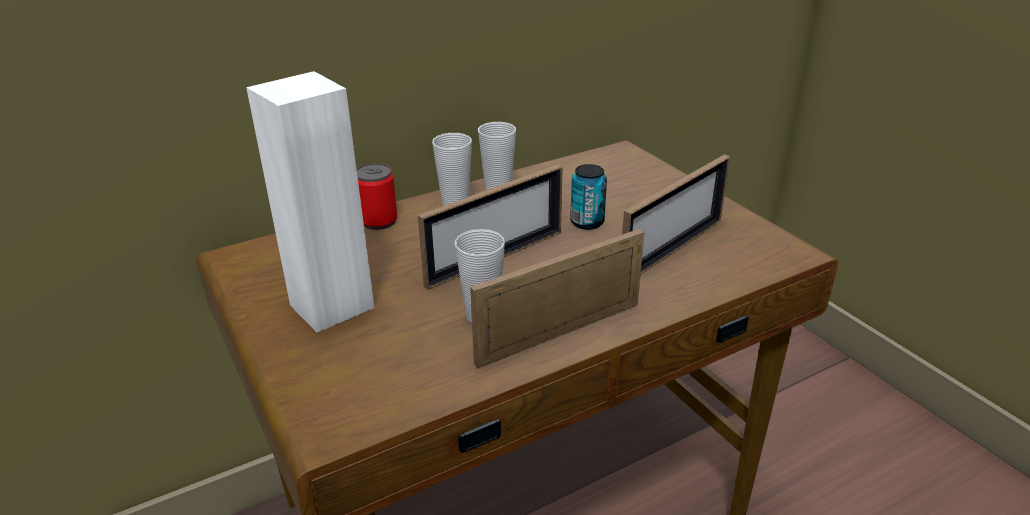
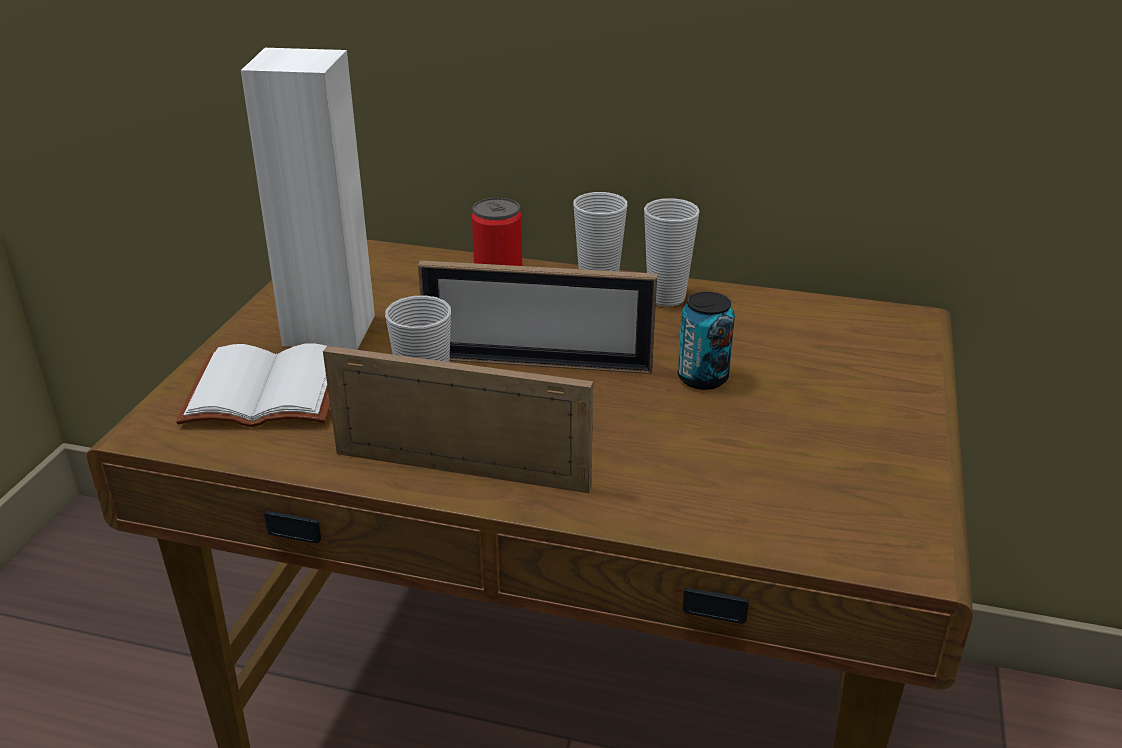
camera: 45 degrees right, 0 degrees up
picture frame [622,154,730,274] -> none
none -> white book [176,343,330,427]

